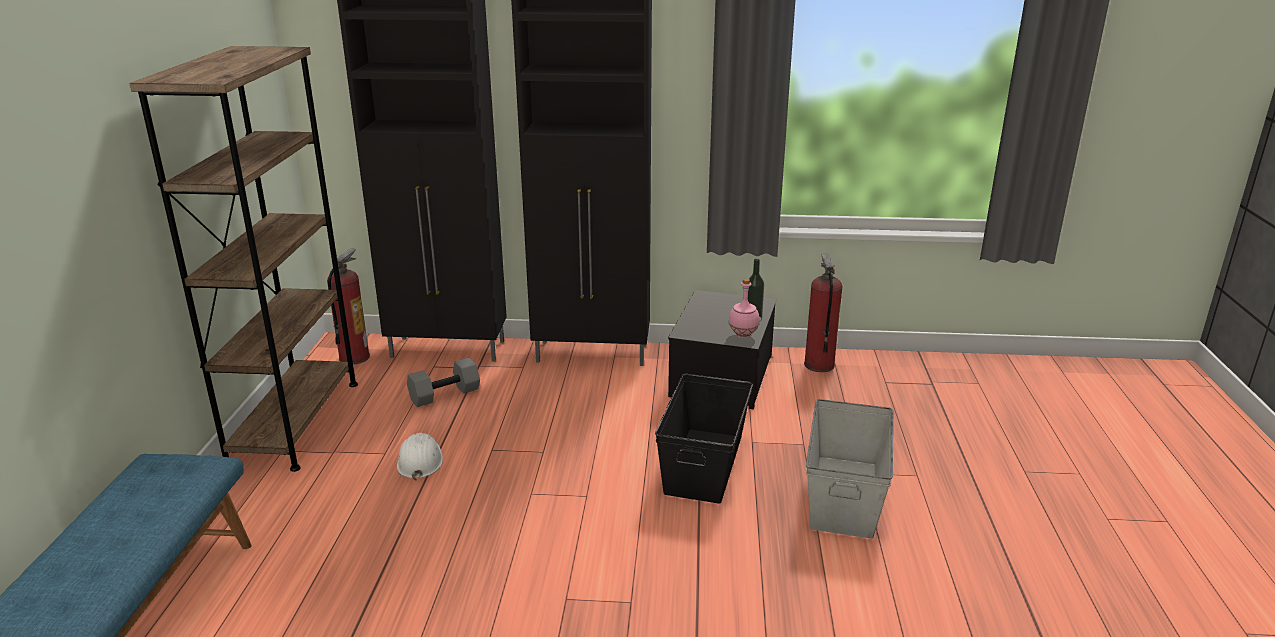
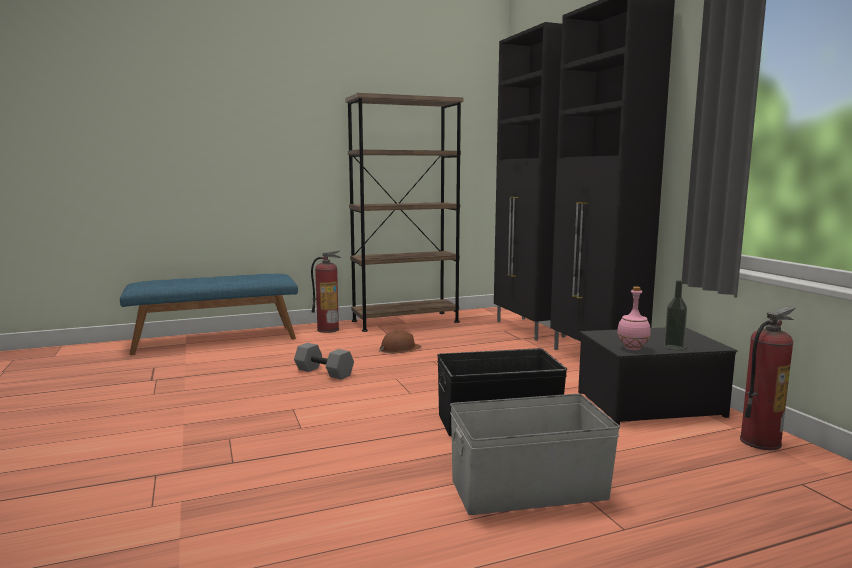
camera: 65 degrees right, 15 degrees down
fire extinguisher [327,248,370,365] -> fire extinguisher moved to [311,250,341,333]
white hard hat [397,433,443,481] -> brown hard hat [379,330,422,353]
grey dumbbell [407,358,480,407] -> grey dumbbell moved to [294,343,354,380]

